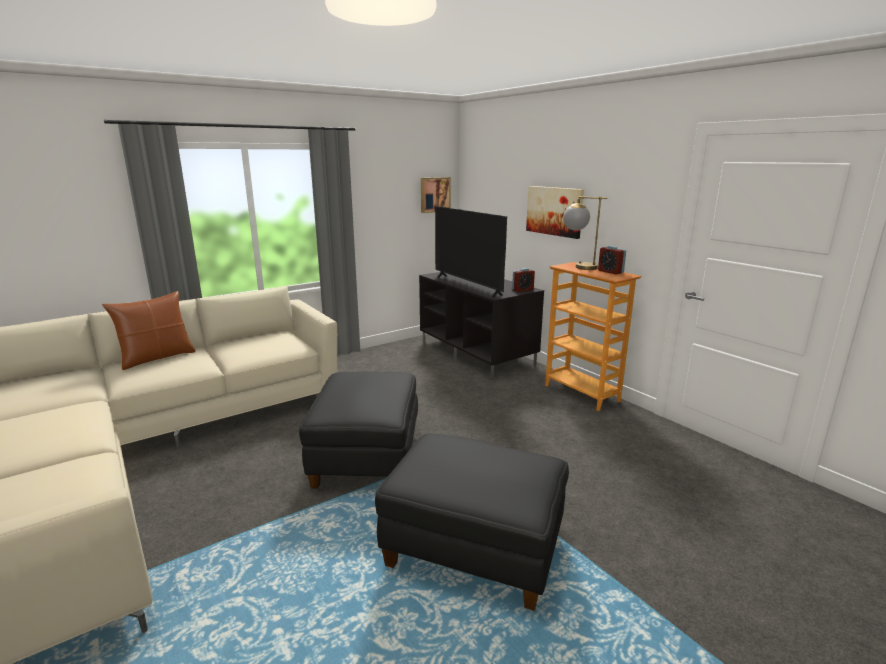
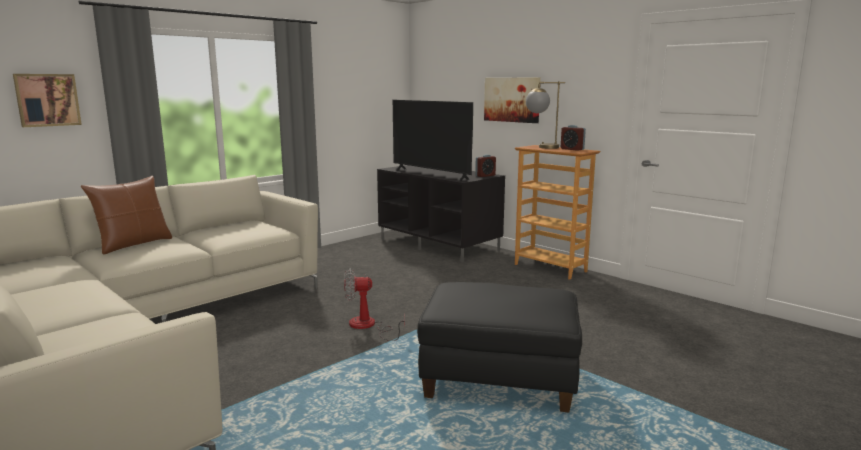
camera: 10 degrees left, 5 degrees down
black ottoman [299,371,418,489] -> fan [344,269,405,341]
picture [421,177,451,213] -> picture moved to [13,74,82,127]

